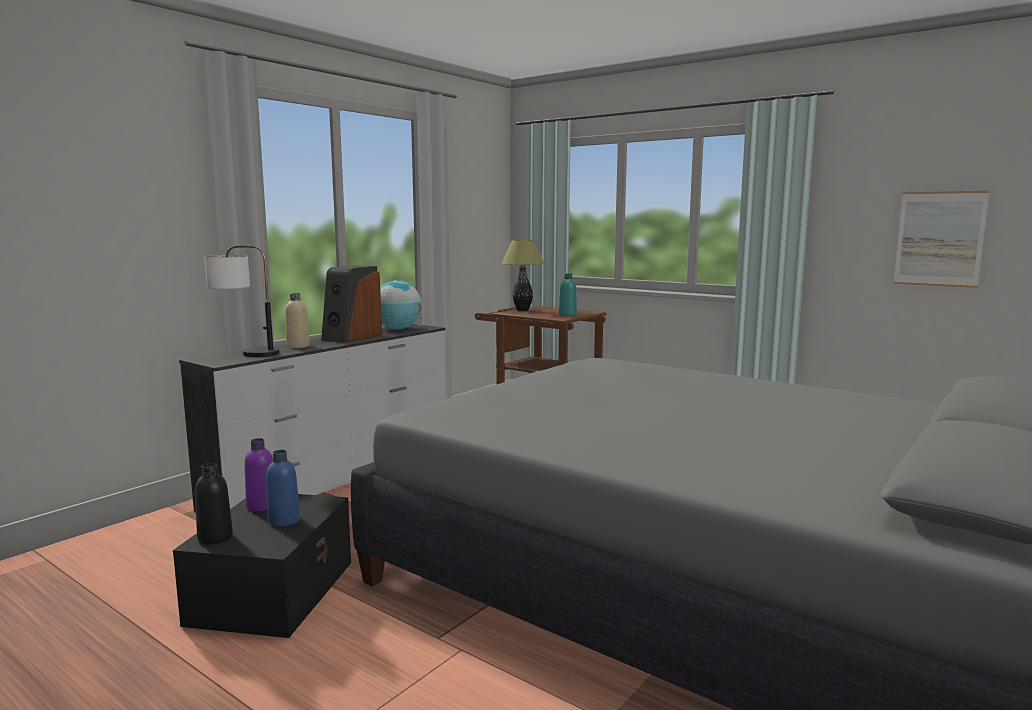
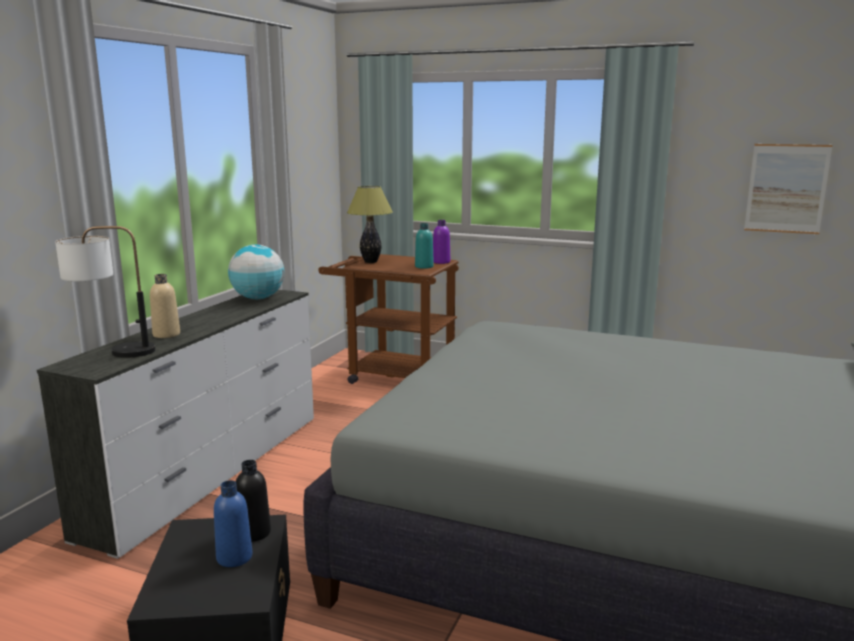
camera: 15 degrees left, 5 degrees up
black bottle [195,463,233,544] -> black bottle moved to [236,460,271,542]
purple bottle [244,438,273,511] -> purple bottle moved to [433,220,450,264]
speaker [321,265,382,343] -> none

